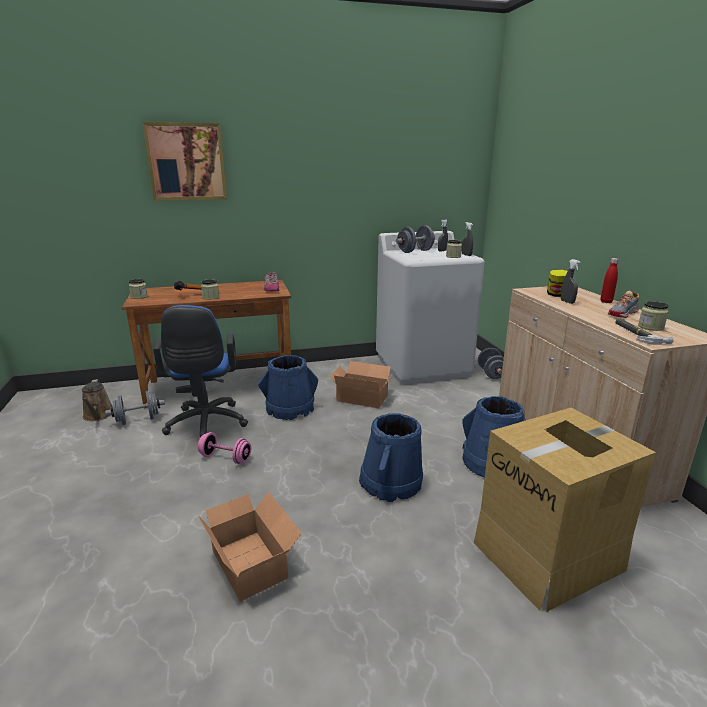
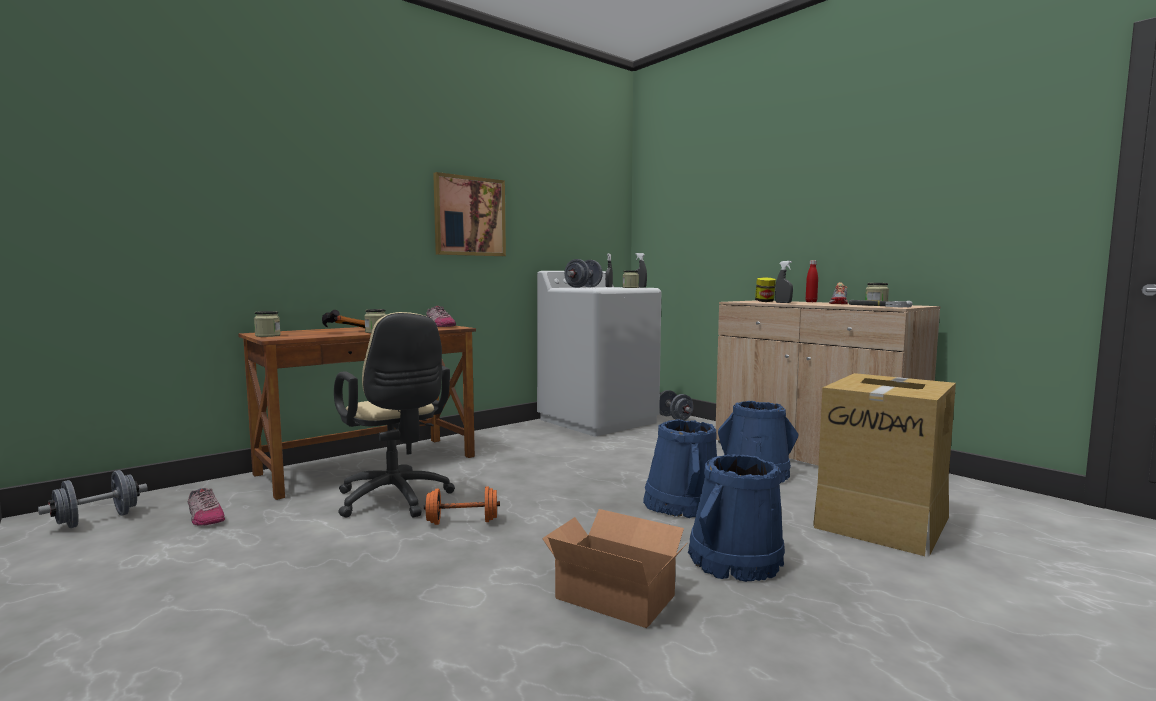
camera: 25 degrees left, 15 degrees down
brown watering can [82,379,113,421] -> shoe [188,488,225,526]
grey dumbbell [105,390,165,425] -> grey dumbbell moved to [38,470,148,528]
picture [143,122,227,201] -> picture moved to [433,172,506,256]
blue office chair [153,305,248,437] -> beige office chair [334,312,455,518]
pink dumbbell [198,432,251,464] -> orange dumbbell [424,487,500,525]
blue bucket [258,355,318,420] -> blue bucket moved to [688,454,785,582]
cardboard box [330,361,393,408] -> none

